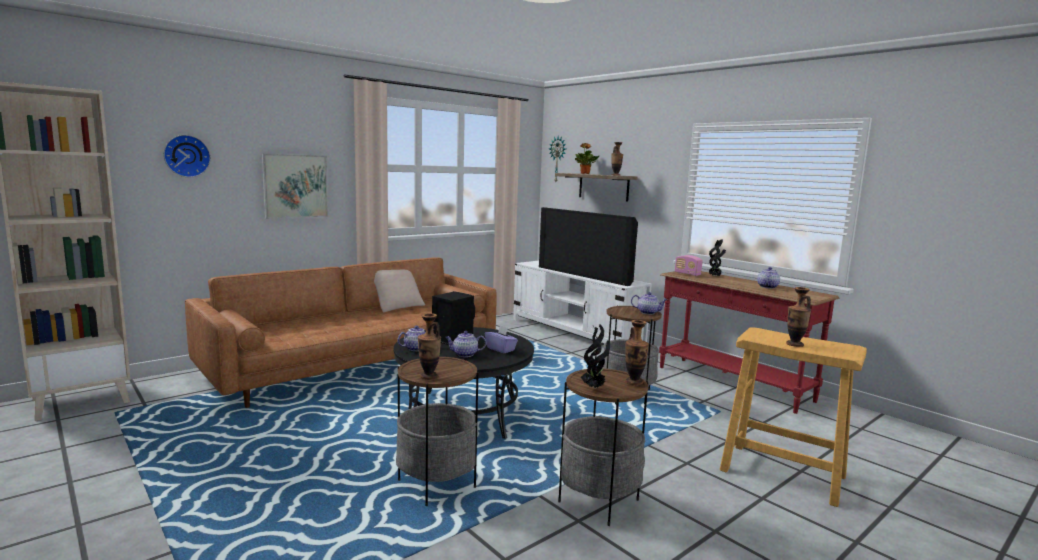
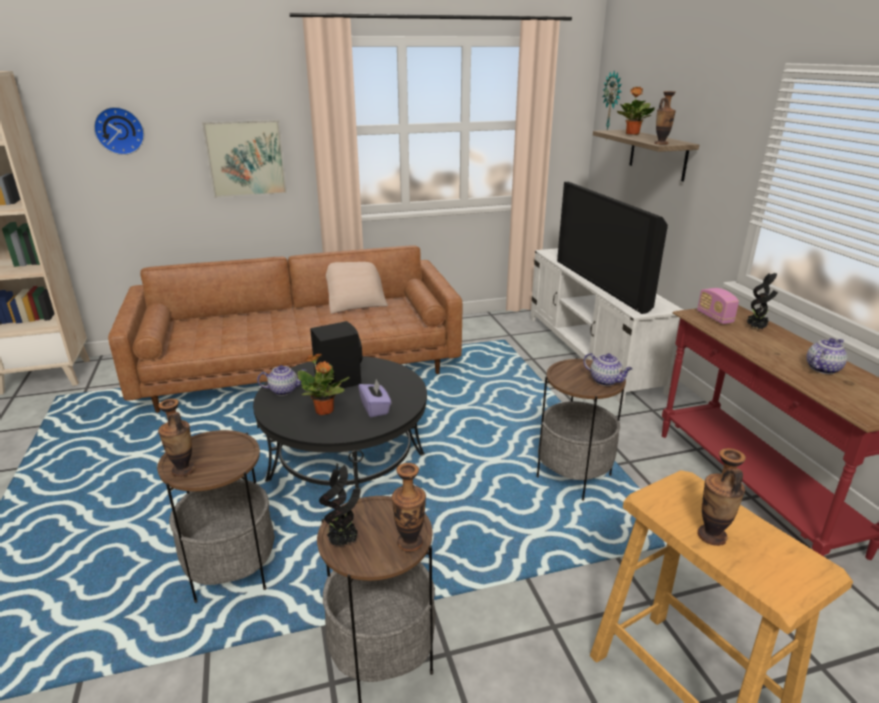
camera: 25 degrees right, 15 degrees up
teapot [445,331,486,357] -> potted plant [297,354,350,415]

